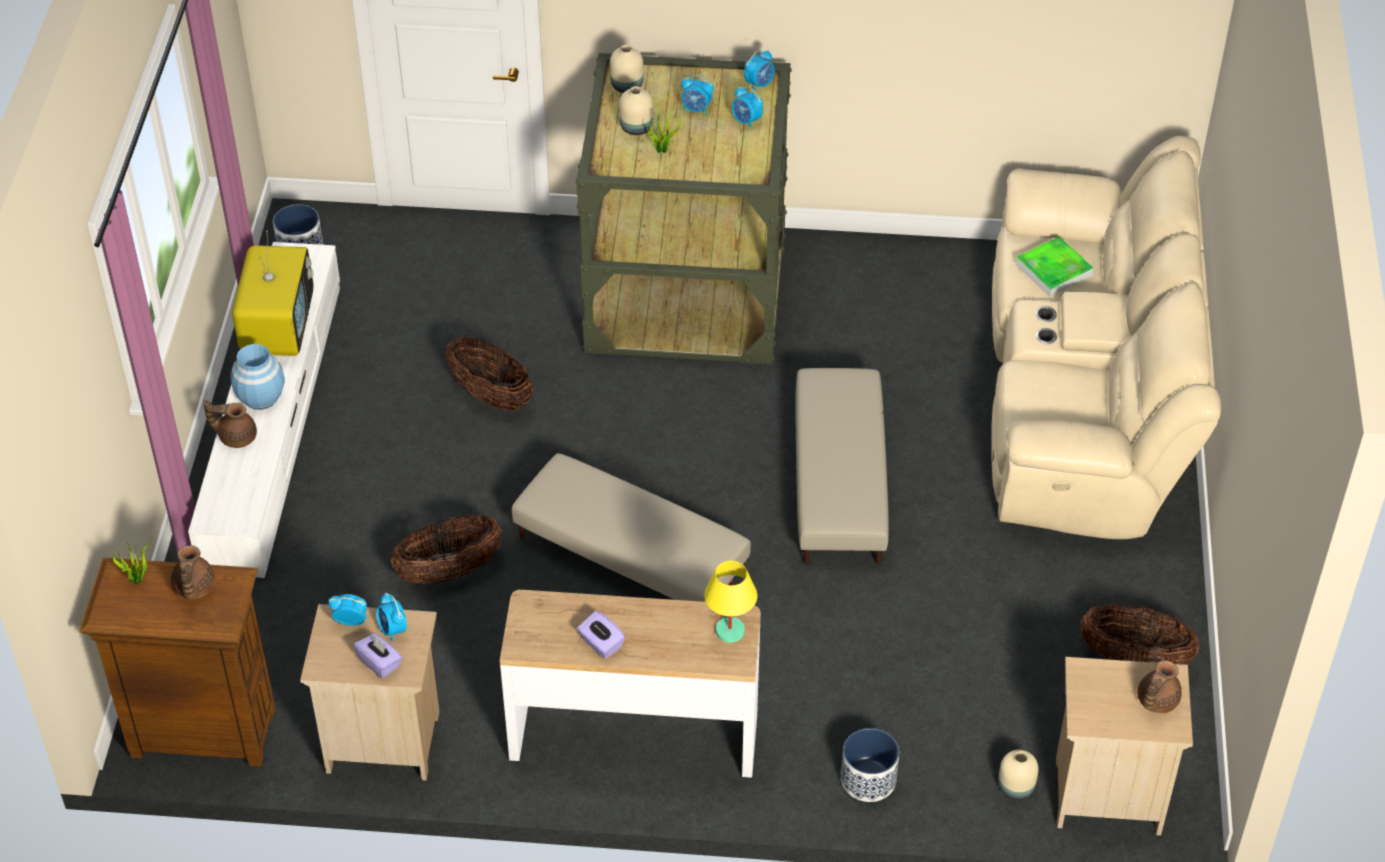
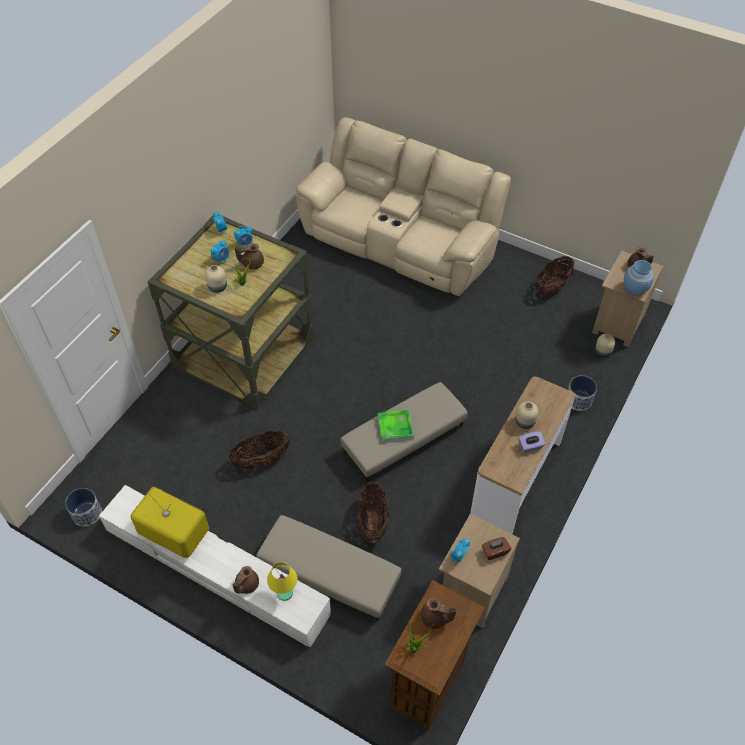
camera: 65 degrees left, 5 degrees up
blue vase [230,344,285,410] -> blue vase moved to [624,260,654,296]
purple tissue box [354,633,402,679] -> brown tissue box [482,537,511,560]
alarm clock [376,593,407,642] -> none
beige vase [610,45,644,93] -> beige vase moved to [515,401,538,429]
yellow table lamp [704,561,757,643] -> yellow table lamp moved to [267,562,298,601]
beige ottoman [795,368,889,565] -> beige ottoman moved to [256,515,402,621]
tray [1015,237,1094,297] -> tray moved to [378,409,414,443]
none -> brown teapot [235,243,264,269]

